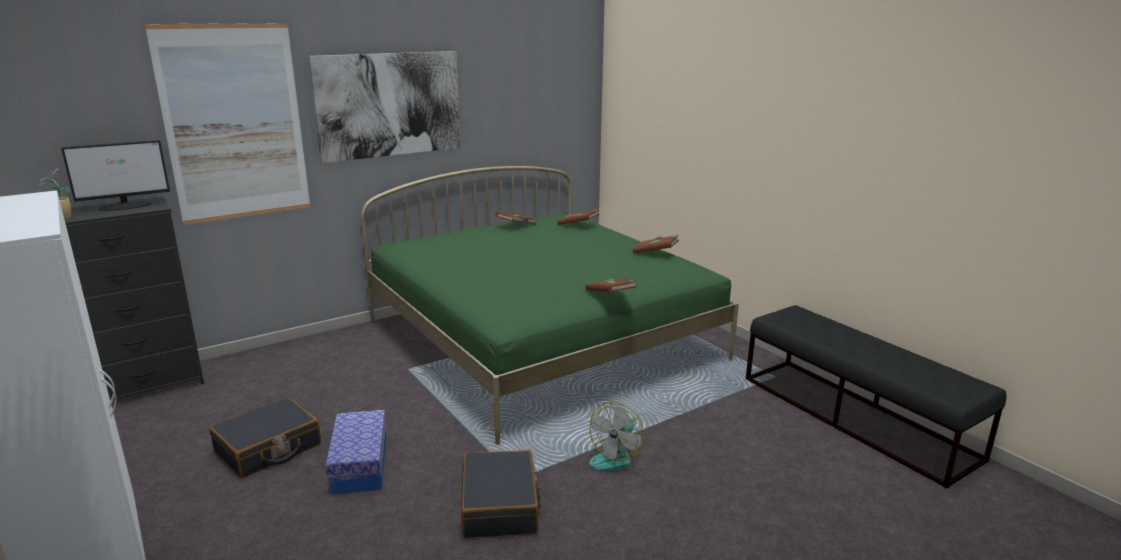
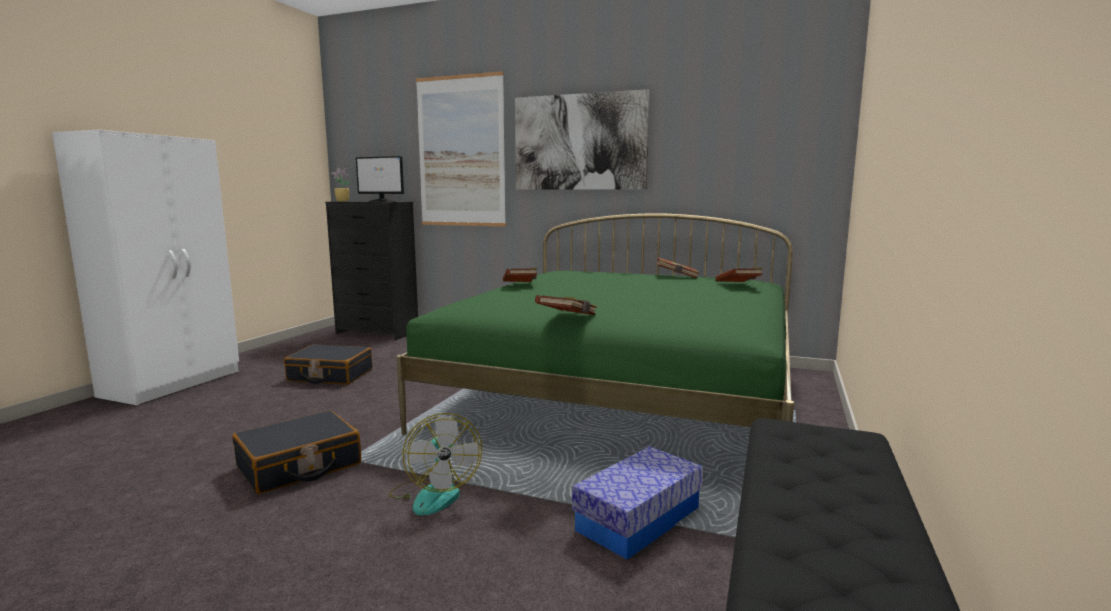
camera: 55 degrees right, 10 degrees down
storage box [326,409,386,495] -> storage box moved to [572,446,703,560]
fan [589,402,644,471] -> fan turned 105 degrees counterclockwise [389,413,482,515]
brown book [633,235,679,253] -> brown book moved to [503,268,537,282]

